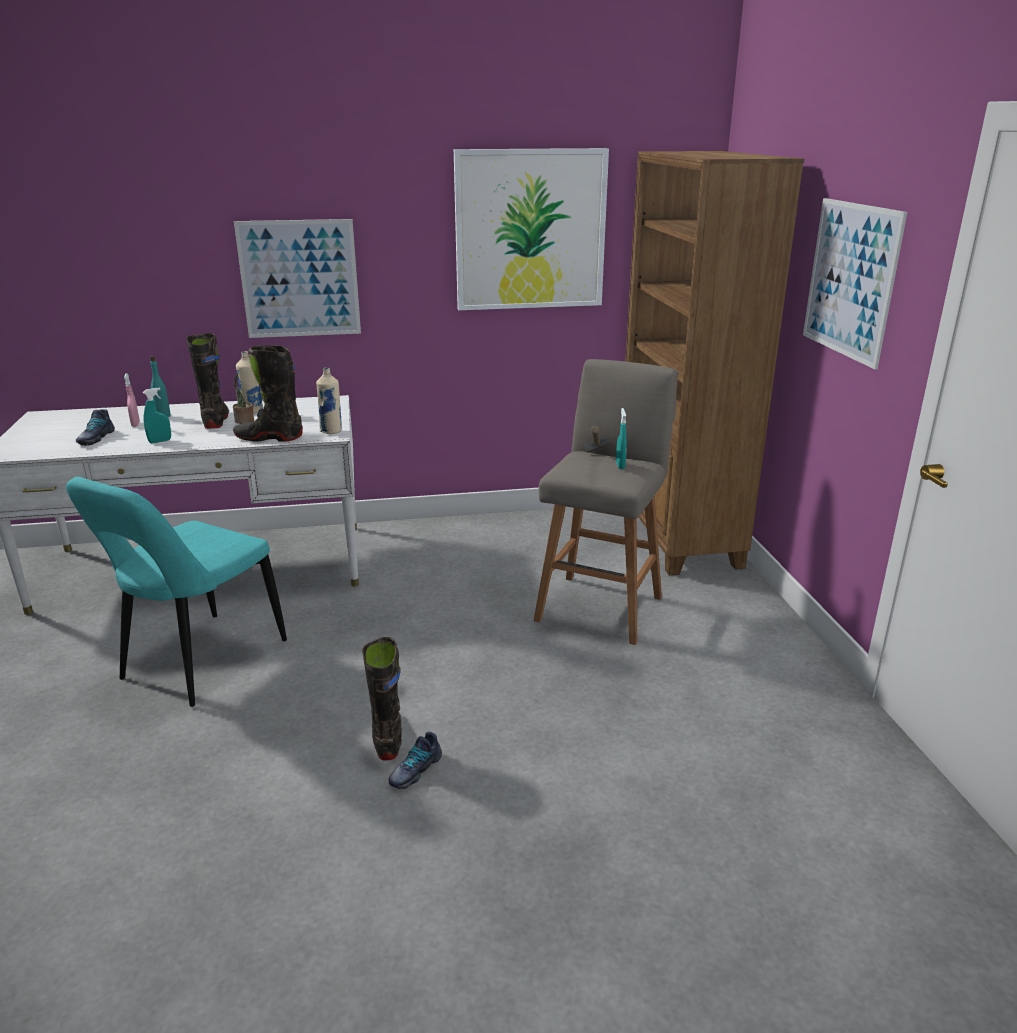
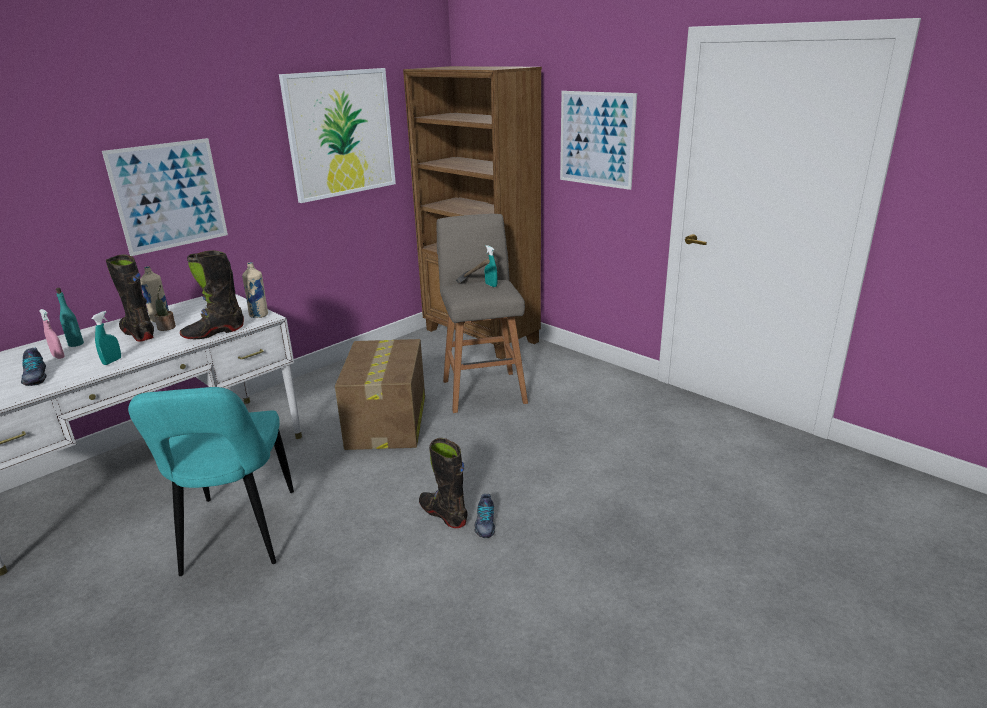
camera: 35 degrees left, 0 degrees up
none -> cardboard box [335,339,425,450]

